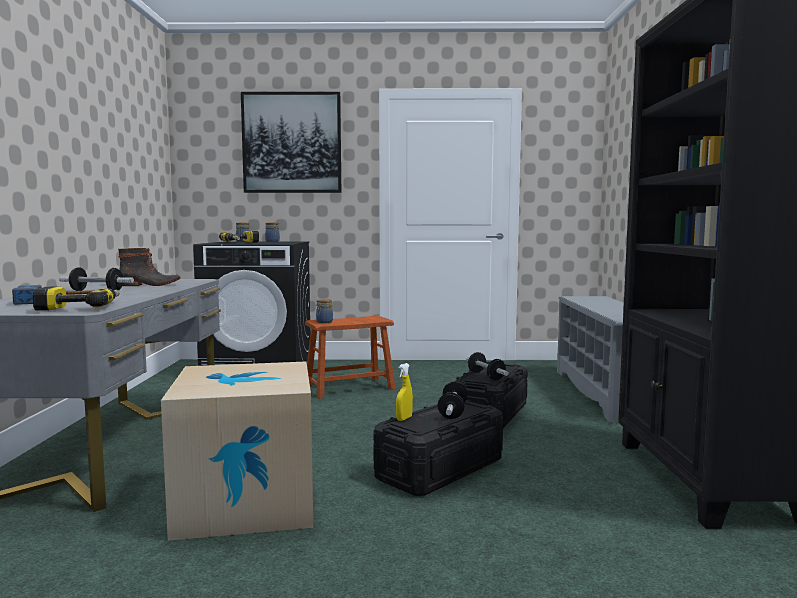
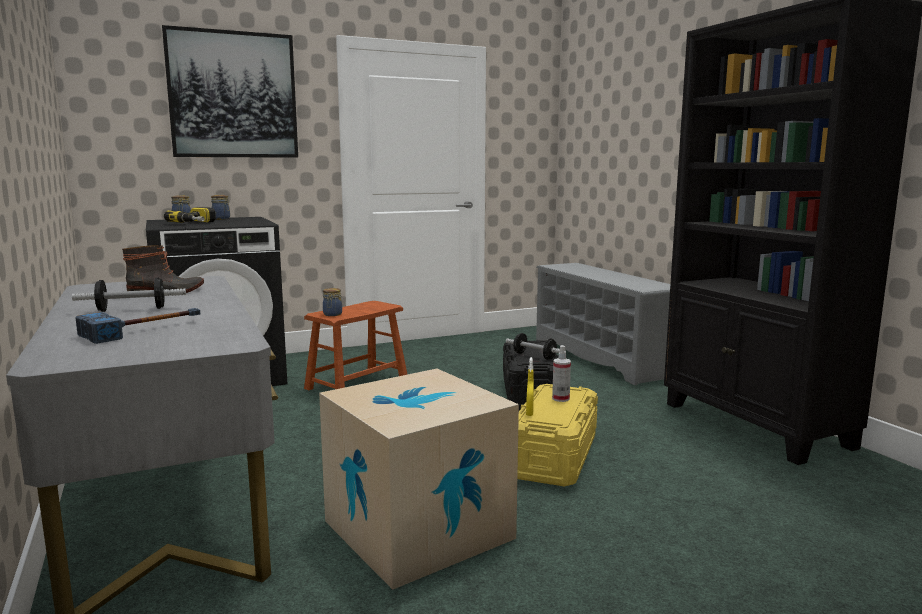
camera: 25 degrees left, 5 degrees up
power drill [33,286,120,310] -> none
black storage box [373,400,503,496] -> yellow storage box [517,384,598,487]
dumbbell [438,382,468,419] -> spray bottle [552,345,571,402]

